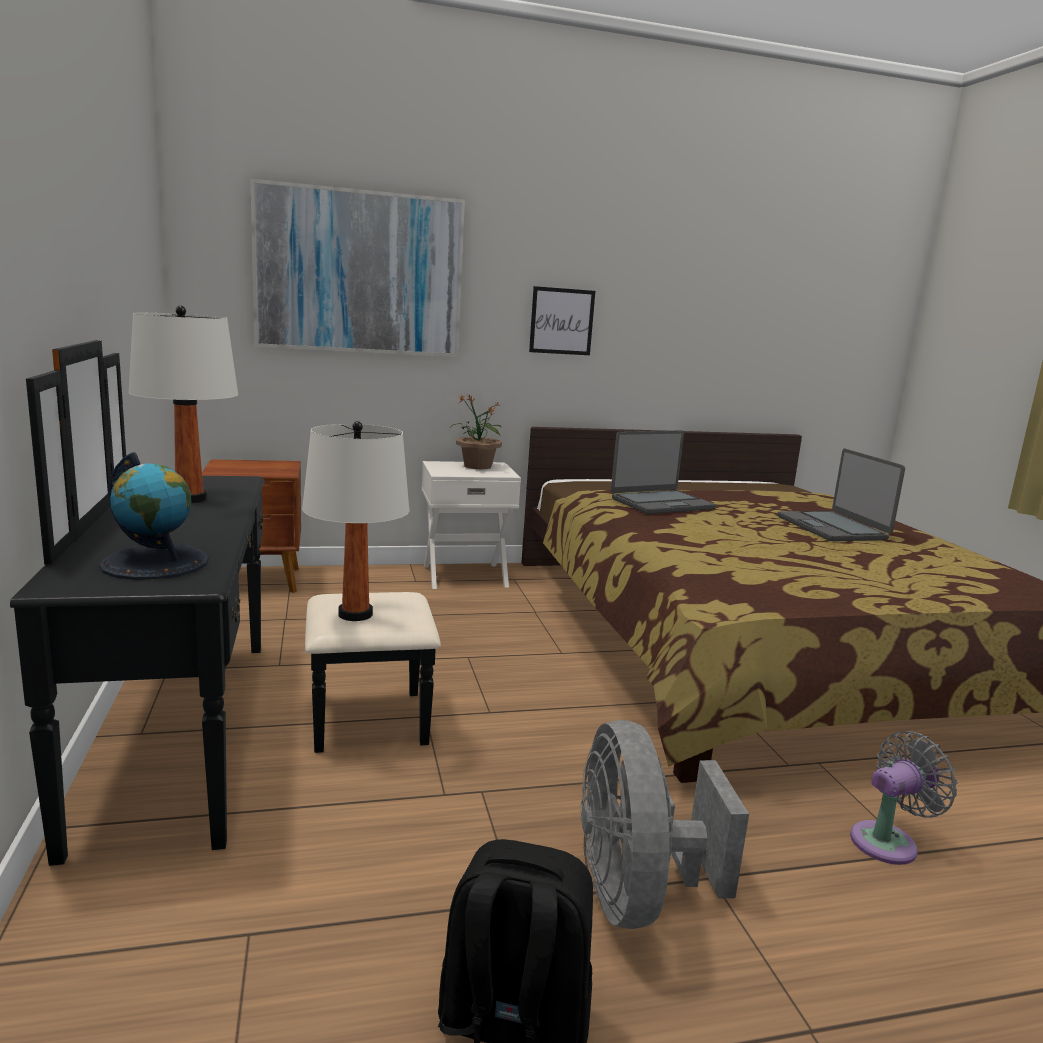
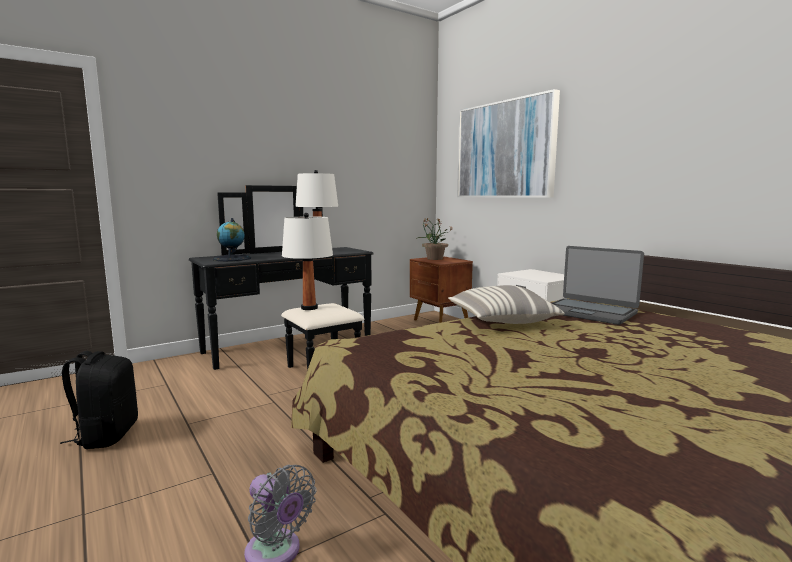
camera: 70 degrees right, 5 degrees down
potted plant [450,394,502,469] -> potted plant moved to [416,219,452,260]
picture [529,286,595,355] -> none
grey fan [580,720,749,929] -> none
laptop [777,449,905,541] -> none
none -> pillow [448,285,565,324]

